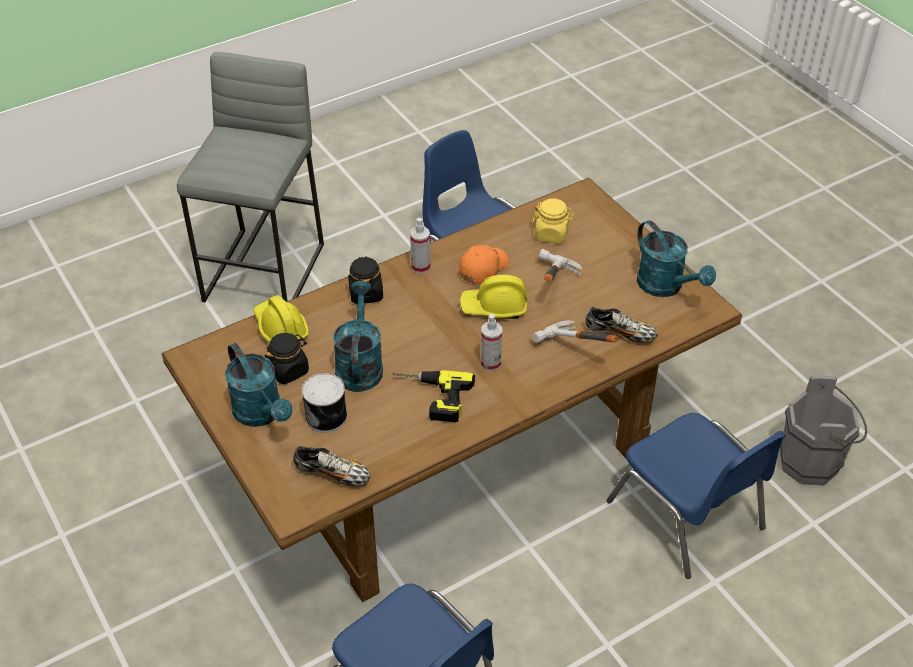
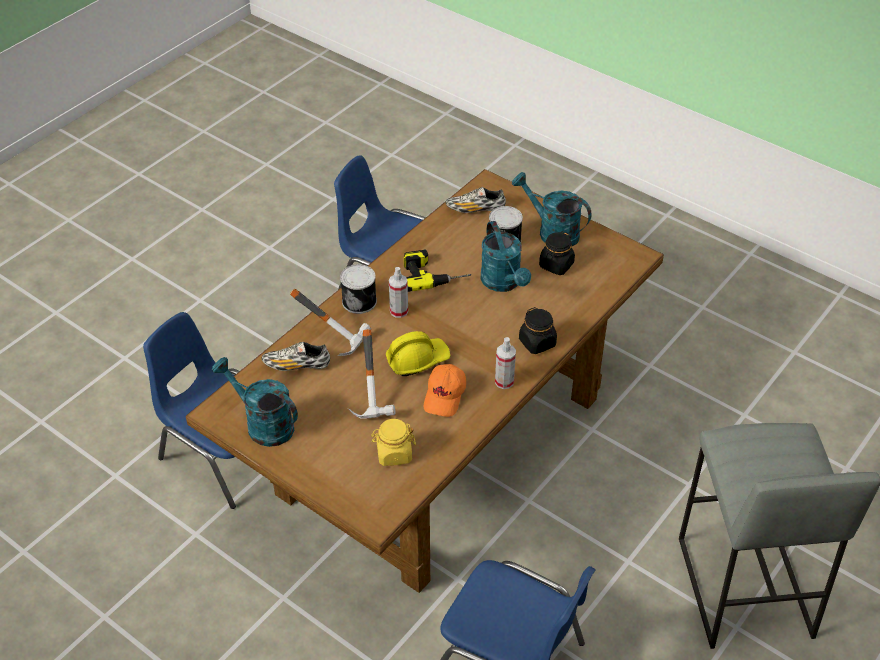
camera: 160 degrees right, 0 degrees up
yellow hard hat [253,295,309,343] -> none
grey bucket [780,375,867,486] -> none
none -> can [340,264,377,314]

